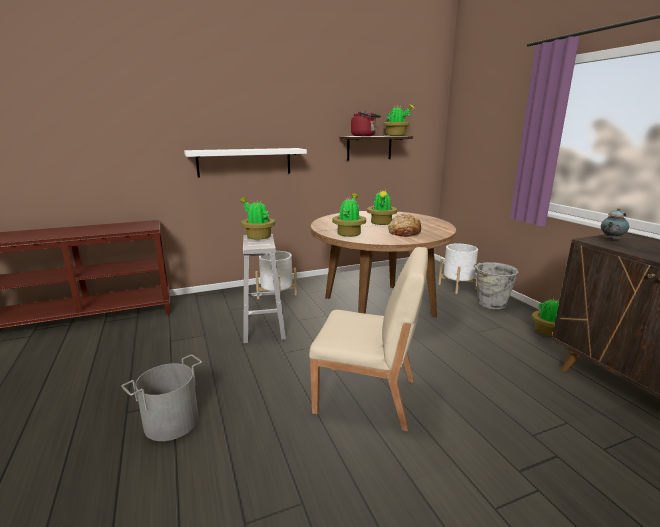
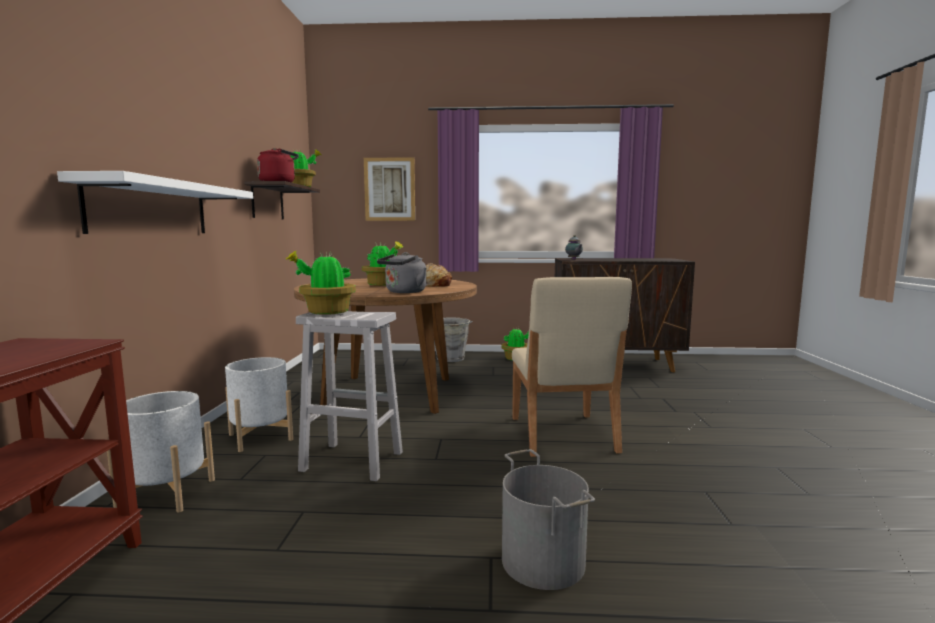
camera: 65 degrees left, 10 degrees down
beige chair [309,247,428,431] -> beige chair turned 135 degrees clockwise [512,277,632,457]
potted plant [332,193,366,237] -> grey kettle [377,252,427,293]
white planter [438,244,480,294] -> white planter moved to [107,391,215,512]
none -> picture [364,157,415,221]

